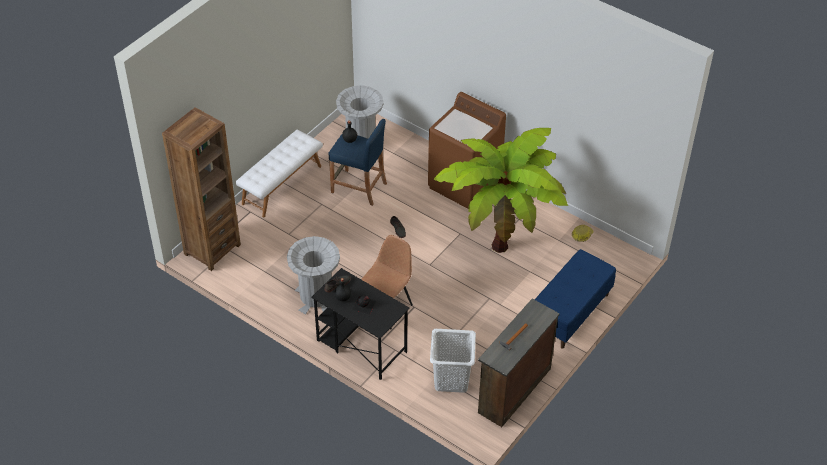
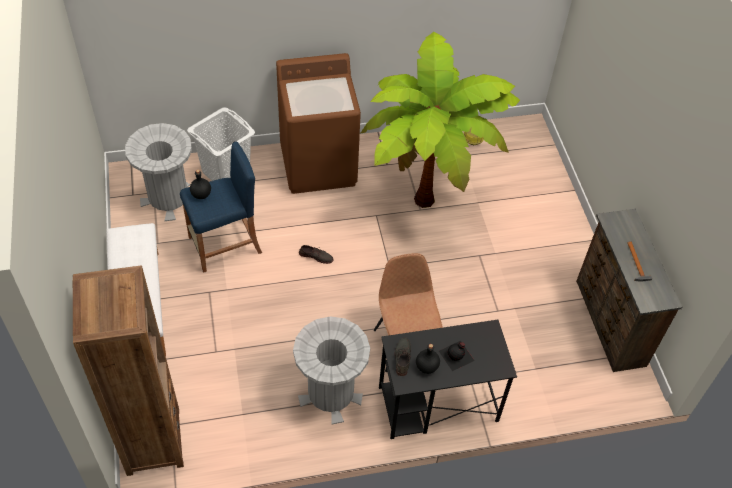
camera: 50 degrees left, 5 degrees up
white laundry basket [430,329,476,393] -> white laundry basket moved to [187,107,255,181]
blue bench [535,249,616,349] -> none

